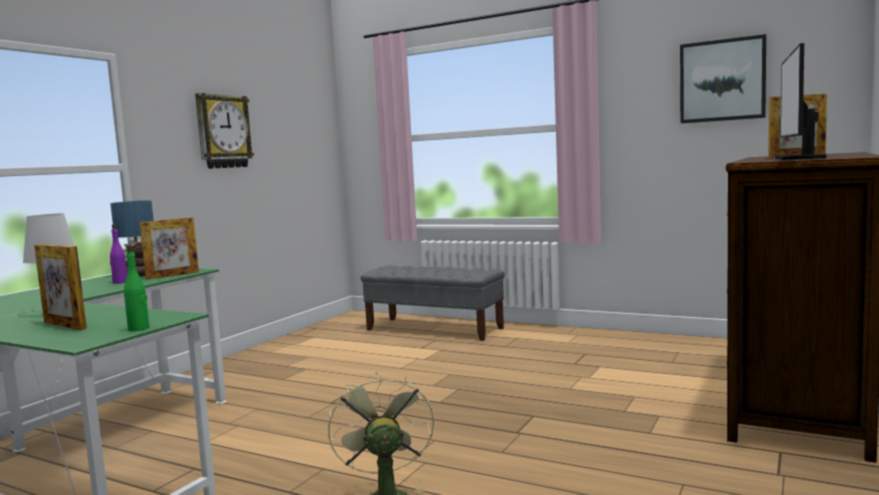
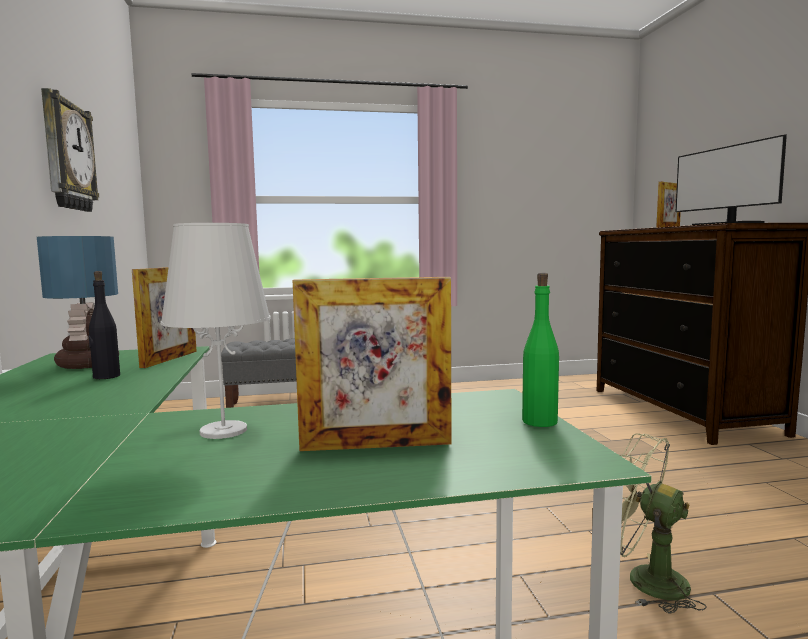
camera: 40 degrees left, 0 degrees up
purple bottle [110,224,127,284] -> black bottle [88,271,120,379]
picture [680,34,766,123] -> none

